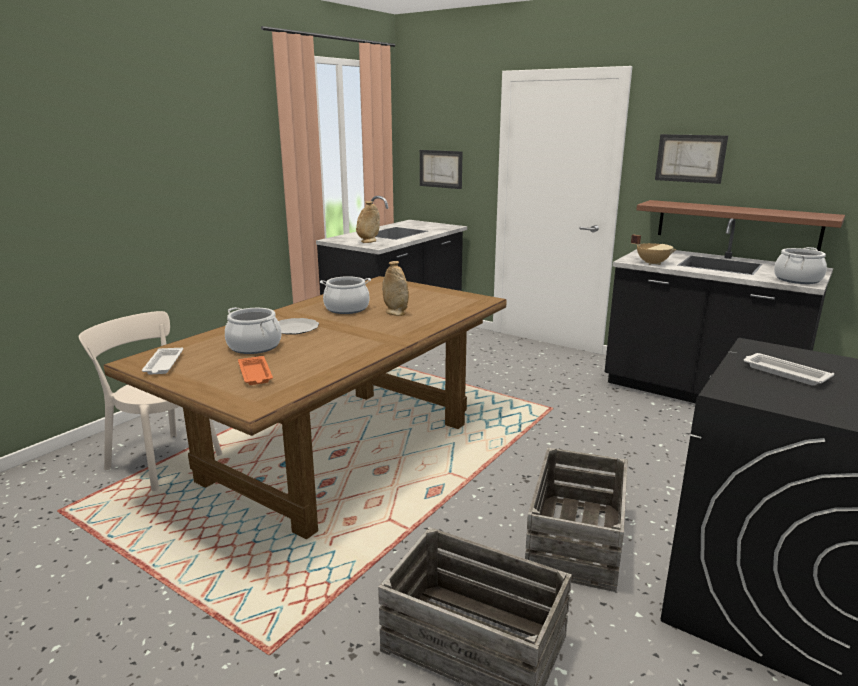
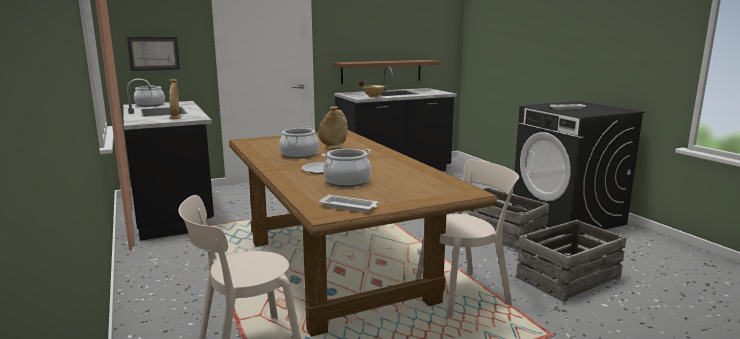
camera: 60 degrees left, 5 degrees down
orange tray [238,356,273,385] -> none
picture [655,134,728,184] -> none
cooking pot [774,247,827,284] -> cooking pot moved to [134,85,165,107]
none -> beige chair [416,159,519,317]

